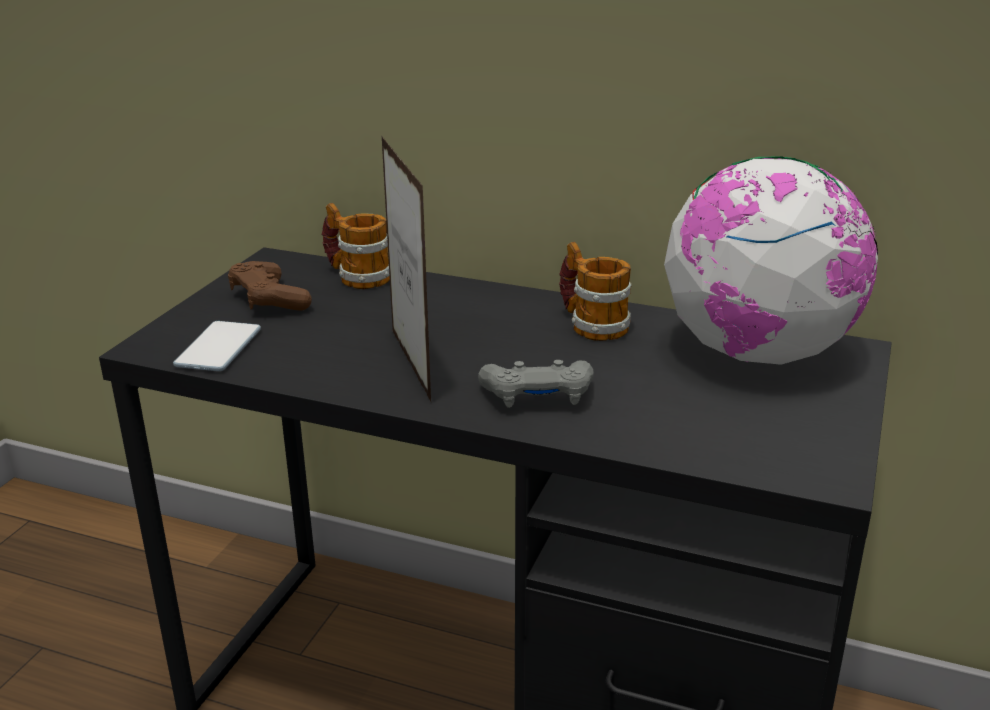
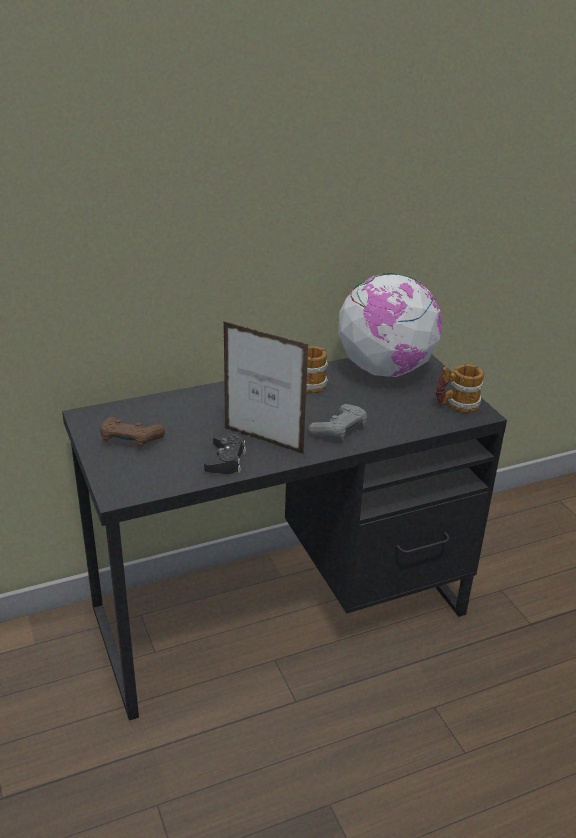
camera: 45 degrees left, 5 degrees up
phone [173,321,261,371] -> none
mug [322,203,390,289] -> mug moved to [435,364,484,412]
none -> black game controller [204,434,246,474]

